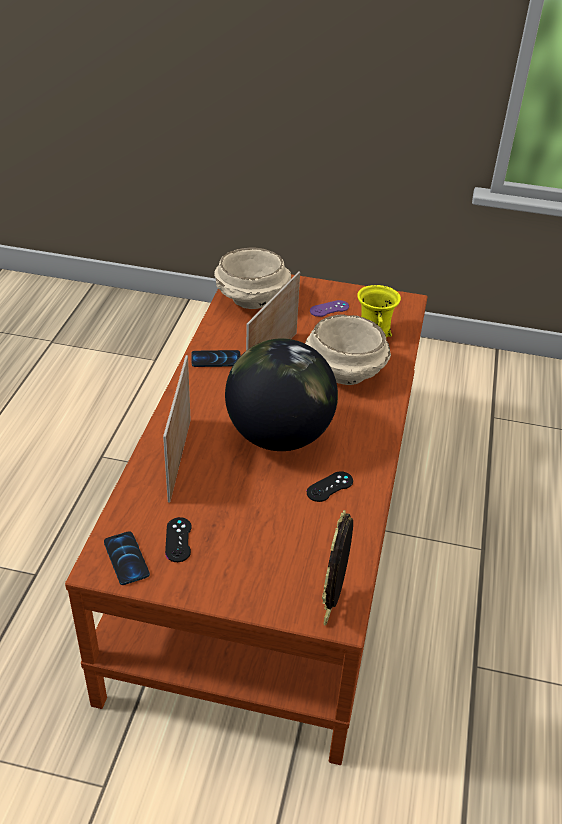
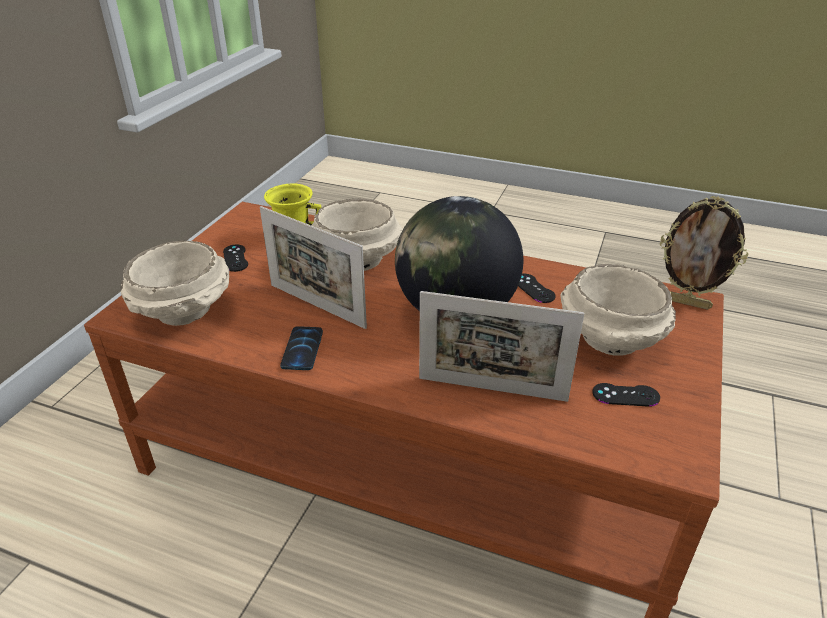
camera: 80 degrees left, 5 degrees down
phone [104,531,150,585] -> none
purple game controller [310,300,349,317] -> black game controller [223,244,248,272]
none -> beige bowl [560,264,676,356]

